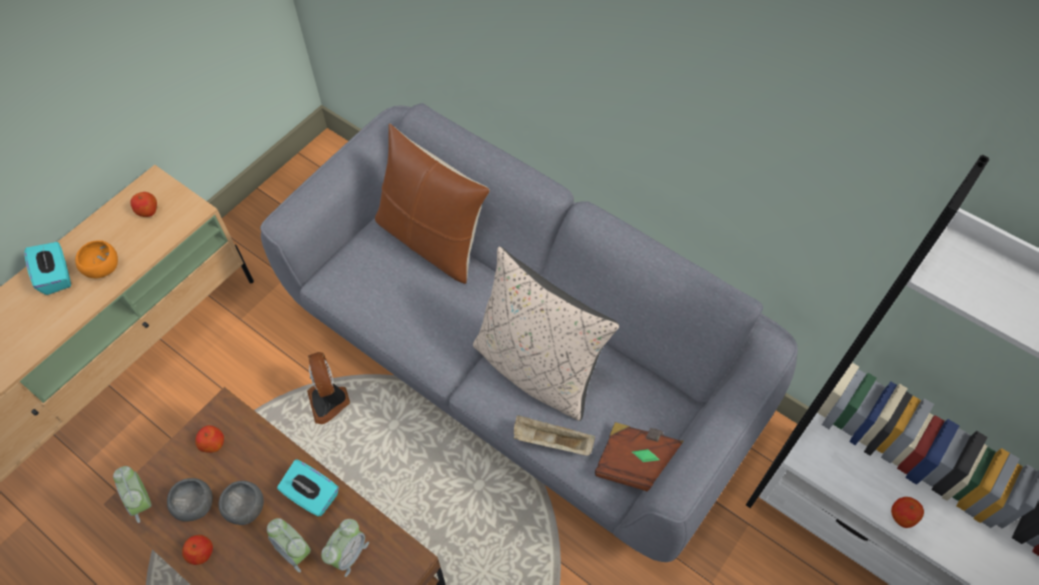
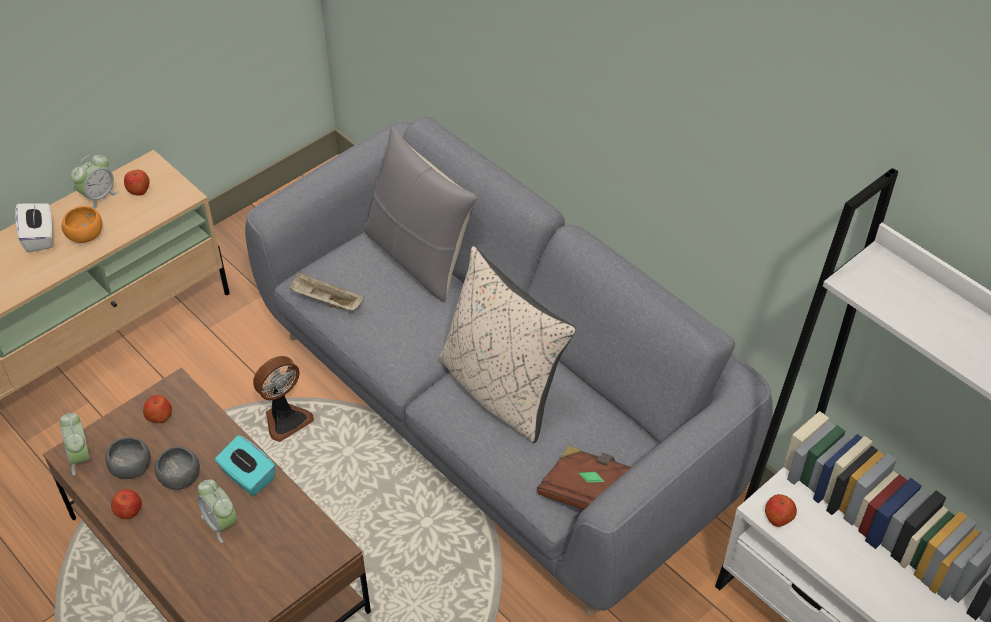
camera: 10 degrees right, 10 degrees down
turquoise tissue box [24,242,71,295] -> white tissue box [15,203,53,252]
fan [307,352,350,424] -> fan turned 120 degrees counterclockwise [253,356,314,442]
alarm clock [321,519,369,577] -> alarm clock moved to [71,155,118,209]
brown pillow [375,123,490,284] -> grey pillow [364,127,477,302]
beige tray [514,415,595,456] -> beige tray moved to [289,272,364,310]
apple [891,497,924,528] -> apple moved to [765,494,797,527]

